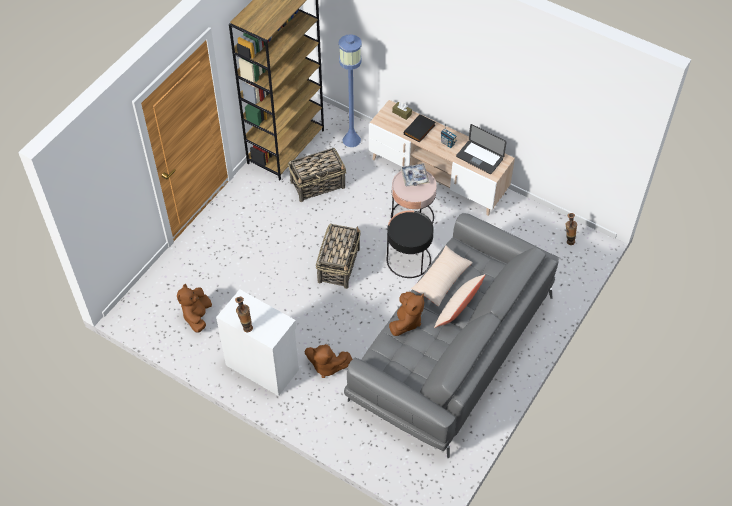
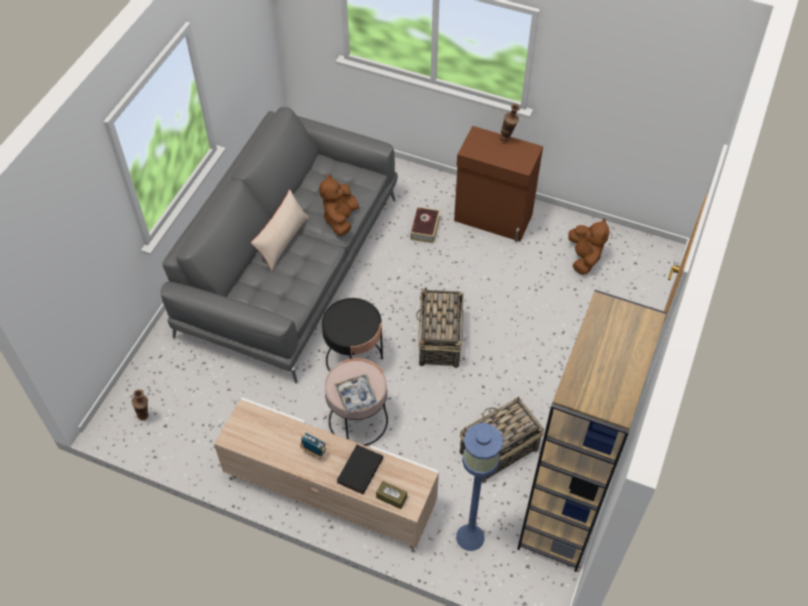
camera: 170 degrees right, 0 degrees up
white cabinet [216,289,299,396] -> brown cabinet [454,126,543,242]
brown plush toy [304,344,352,378] -> book [410,207,440,244]
beige pillow [411,245,473,307] -> none
laptop [456,124,506,174] -> none

